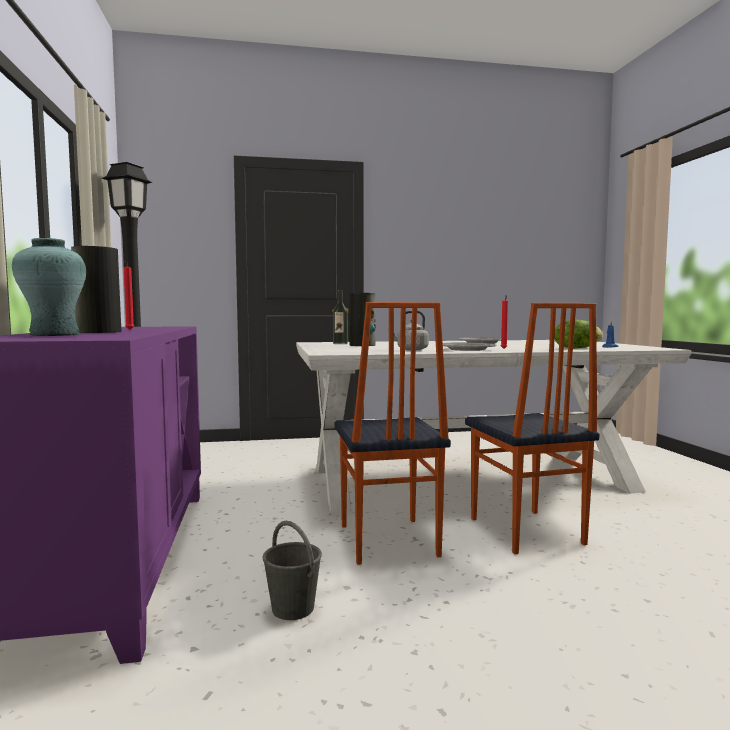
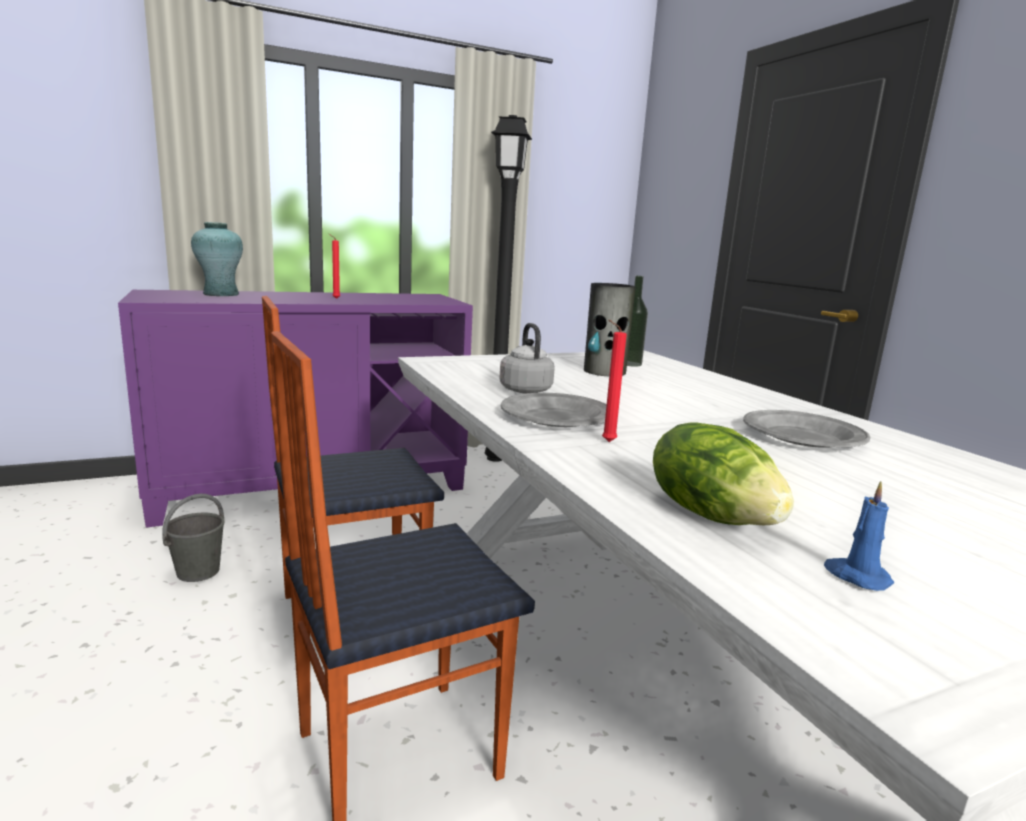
camera: 75 degrees right, 10 degrees up
vase [71,246,122,333] -> none

